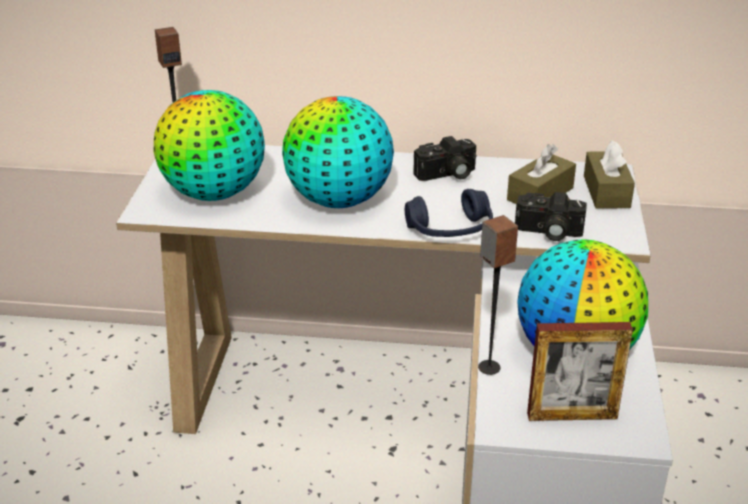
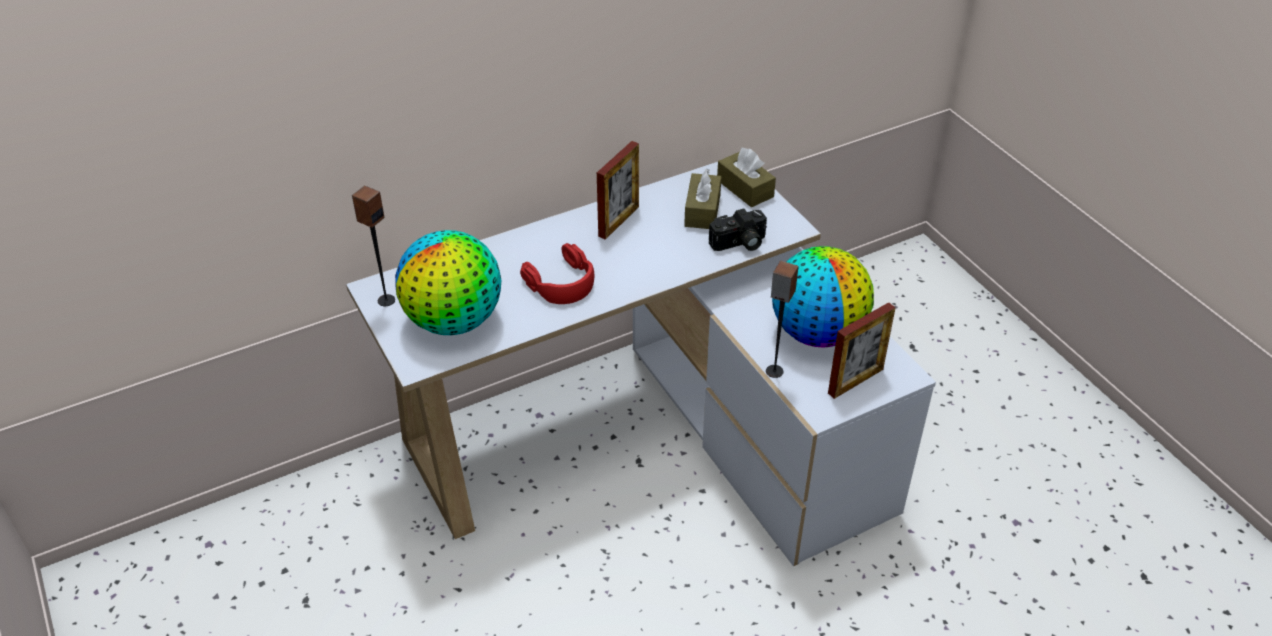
camera: 35 degrees left, 10 degrees up
globe [282,96,394,208] -> red headphones [520,243,594,304]
blue headphones [405,189,493,237] -> none
camera [413,136,476,181] -> picture frame [597,141,639,240]

